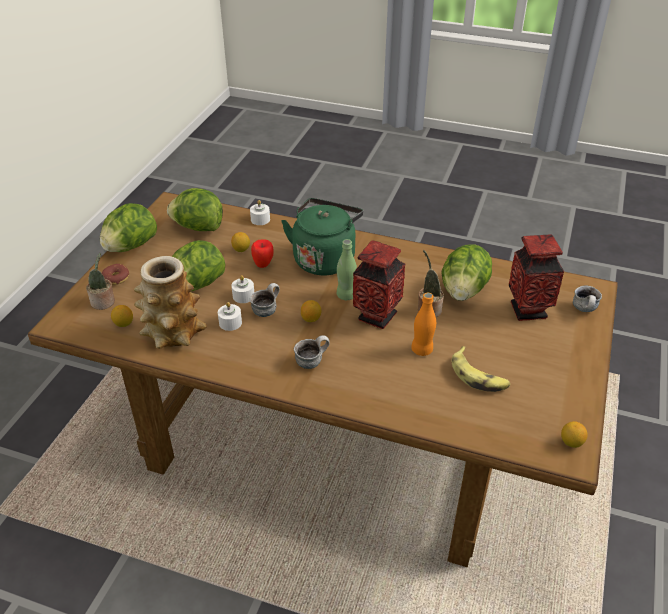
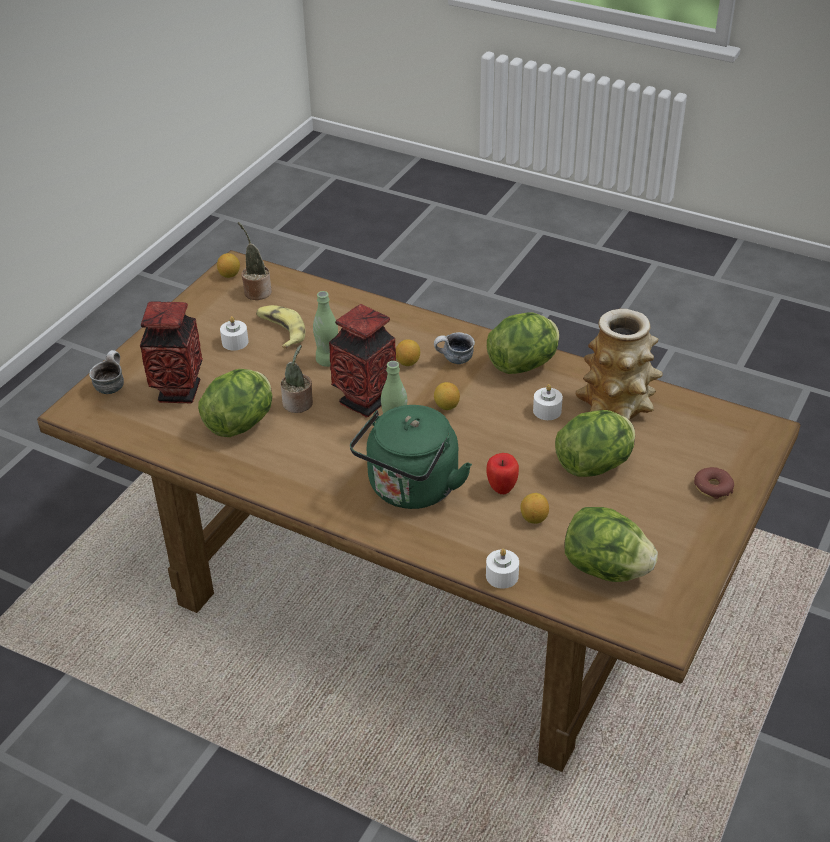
camera: 170 degrees left, 0 degrees up
potted plant [86,253,115,310] -> potted plant moved to [238,222,272,300]
lettuce [100,203,157,252] -> lettuce moved to [487,312,559,374]
lemon [111,305,133,327] -> lemon moved to [396,339,420,366]
white candle [231,275,254,303] -> white candle moved to [220,316,248,351]
mug [250,283,280,317] -> none
orange bottle [411,293,436,356] -> green bottle [313,291,338,367]

